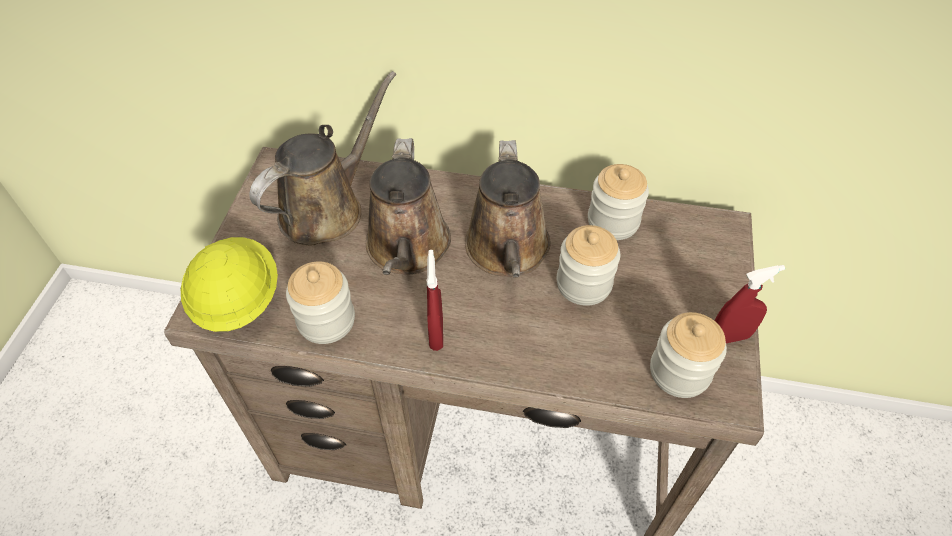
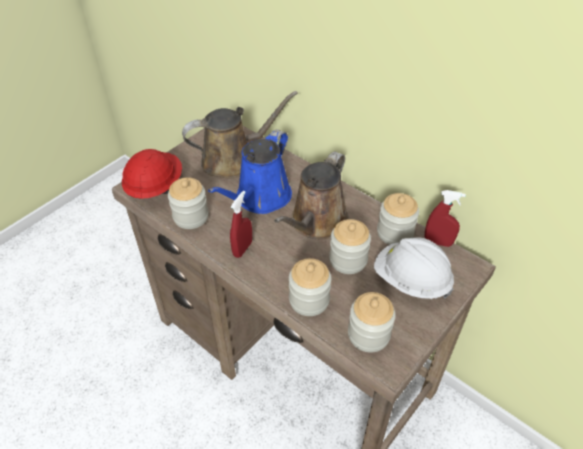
camera: 30 degrees right, 5 degrees down
yellow hard hat [181,237,278,332] -> red hard hat [122,149,182,199]
brown watering can [366,138,451,275] -> blue watering can [208,130,292,214]
red spray bottle [715,265,785,344] -> red spray bottle moved to [425,190,466,247]
none -> jar [289,258,332,316]
none -> white hard hat [374,237,454,299]

